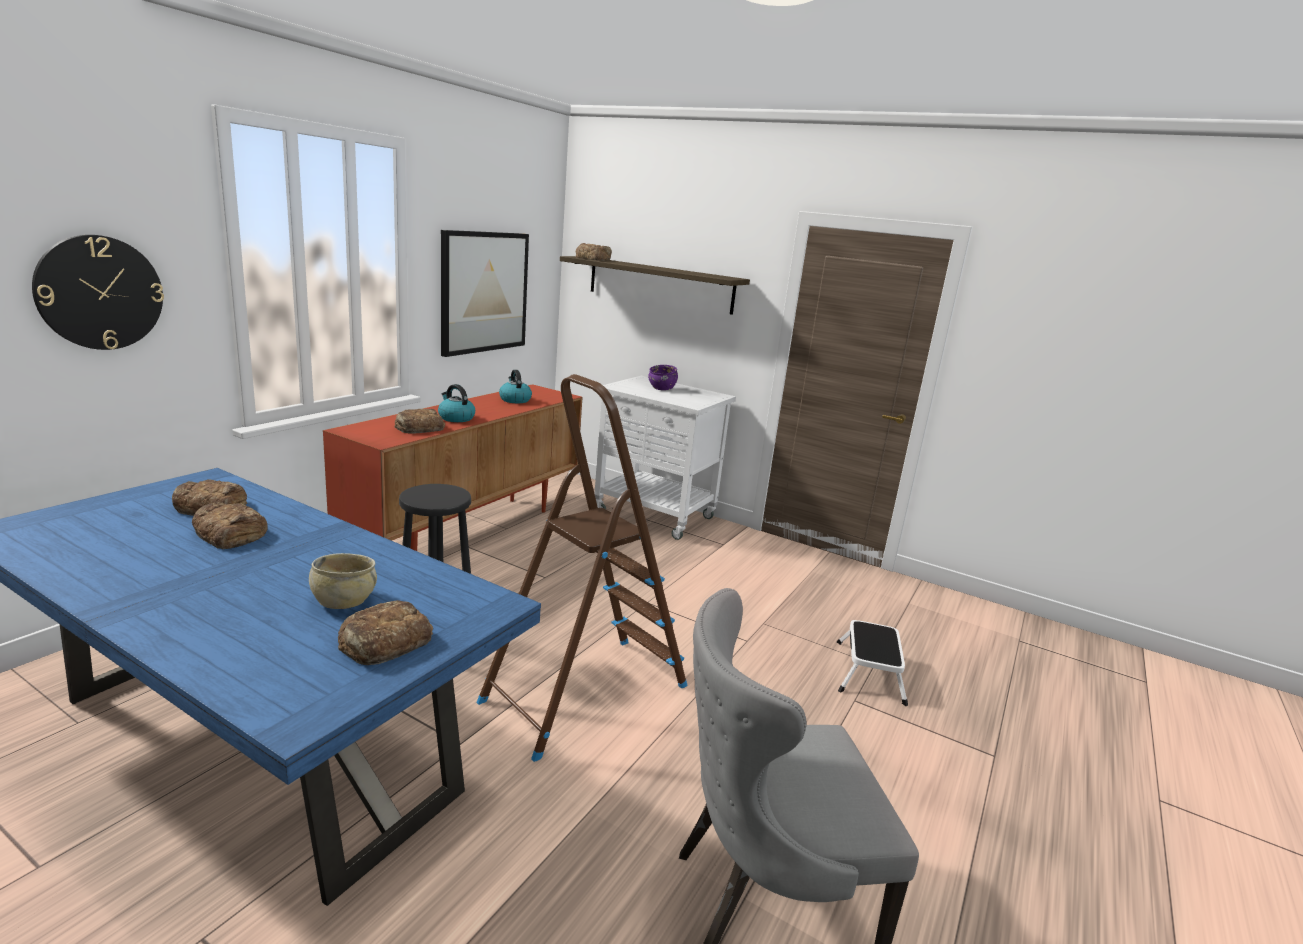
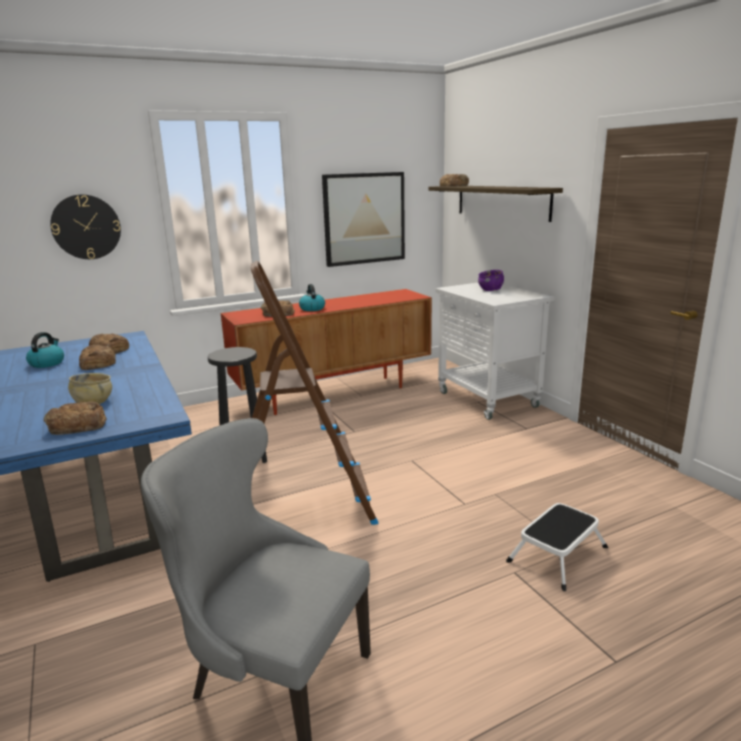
camera: 35 degrees right, 0 degrees up
kettle [499,370,532,403] -> kettle moved to [26,332,64,368]

